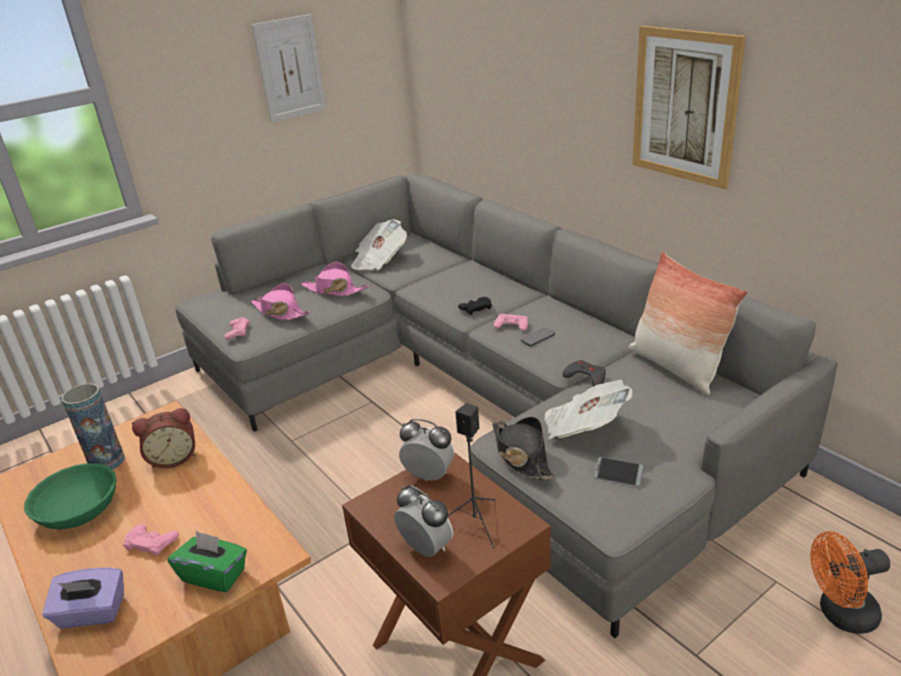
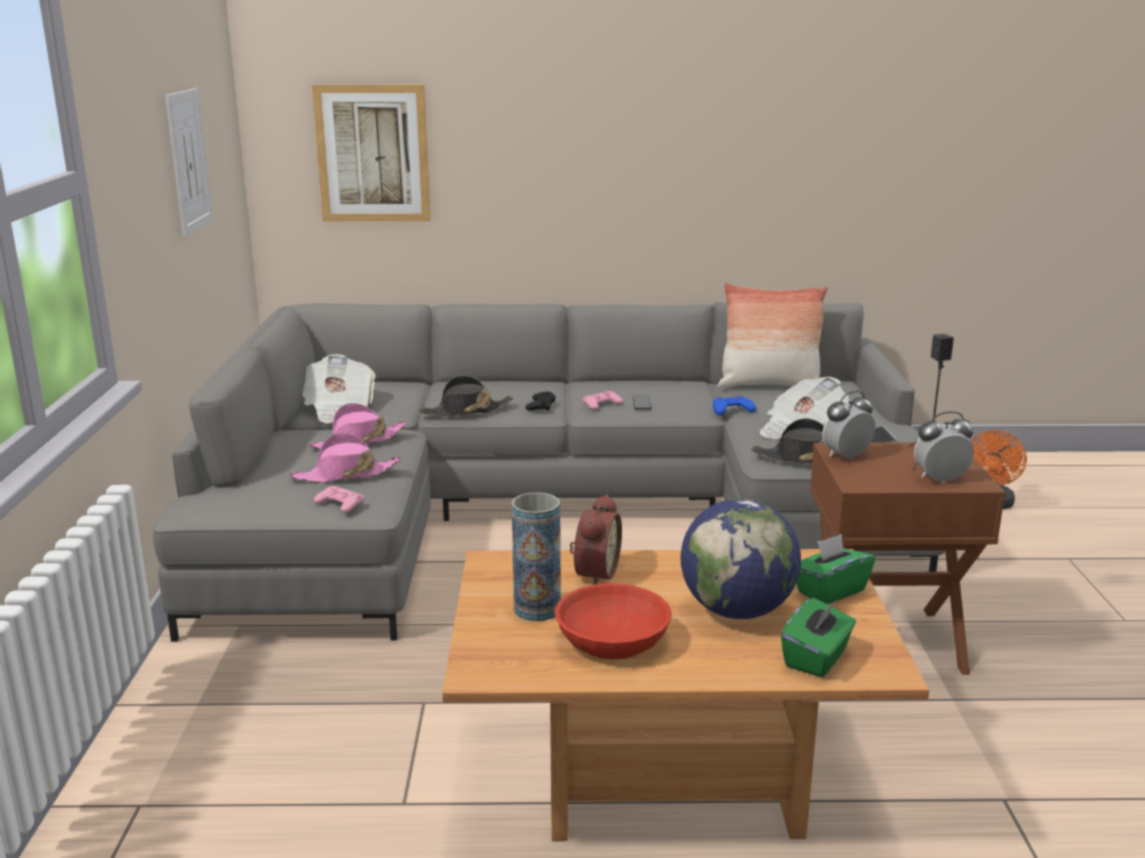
camera: 55 degrees left, 10 degrees down
green bowl [24,463,117,529] -> red bowl [555,583,672,659]
purple tissue box [42,568,124,628] -> green tissue box [781,598,856,677]
pink game controller [123,524,179,556] -> globe [680,499,801,619]
grey game controller [563,360,606,386] -> blue game controller [713,396,756,415]
picture [632,26,746,189] -> picture moved to [312,85,431,221]
none -> black hat [418,375,513,417]

